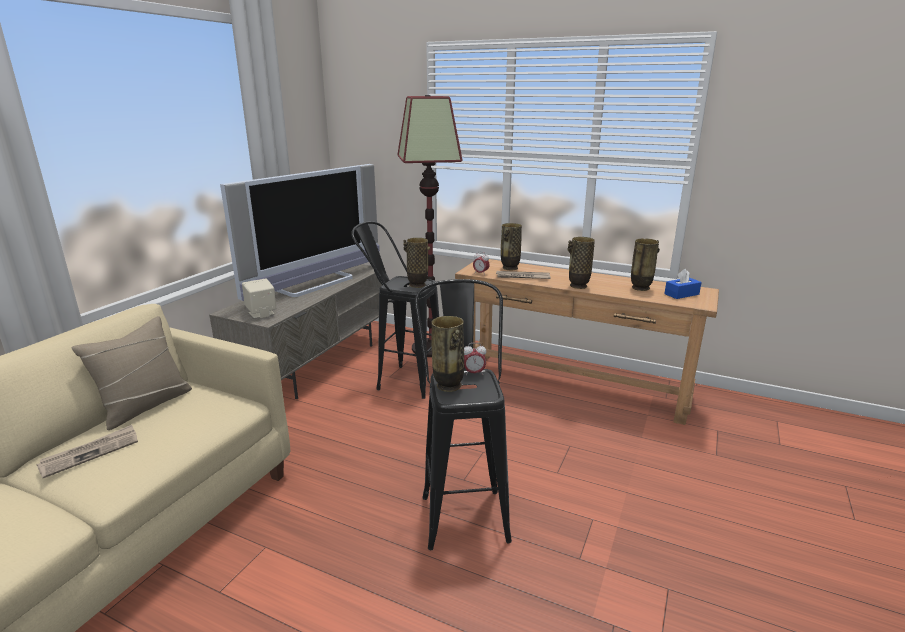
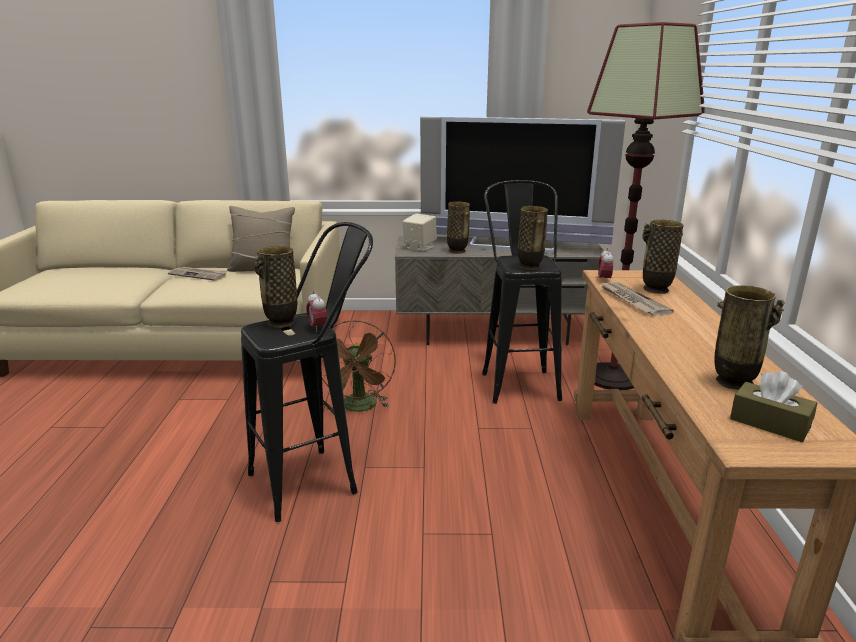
camera: 65 degrees right, 0 degrees up
vase [567,237,595,289] -> vase moved to [447,201,470,254]
blue tissue box [664,269,702,299] -> brown tissue box [730,371,817,442]
none -> brown fan [322,320,396,412]

